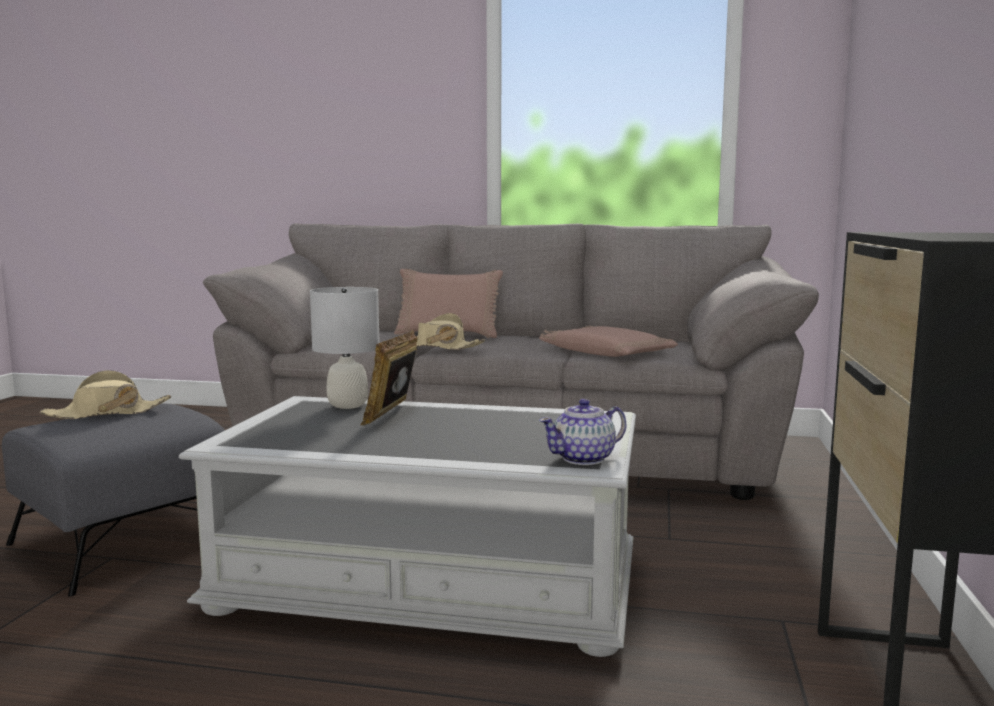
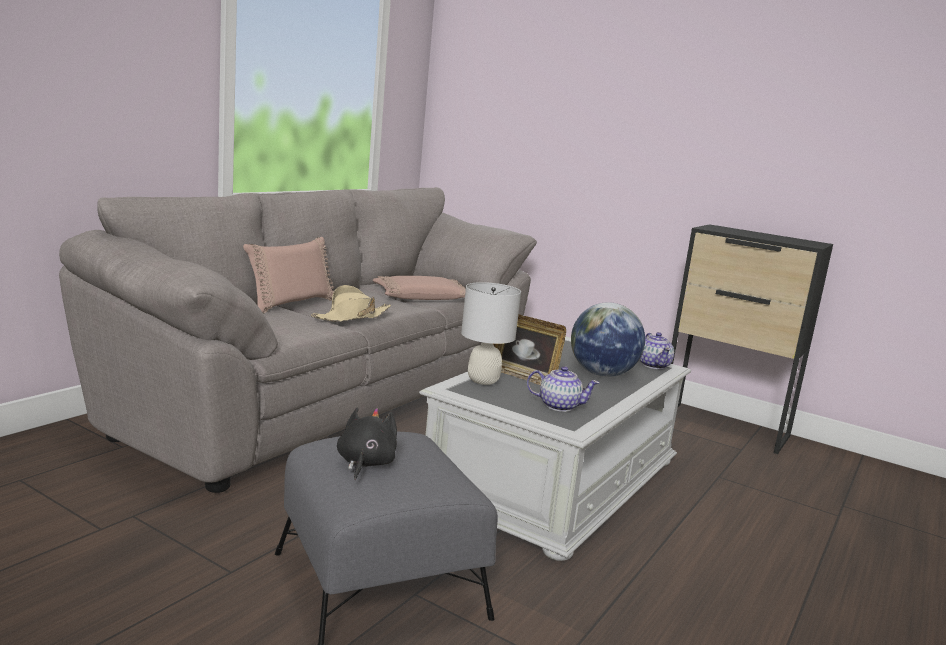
camera: 70 degrees left, 5 degrees up
beige hat [40,370,171,419] -> black plush toy [337,408,397,480]
none -> teapot [527,366,599,412]
none -> globe [571,302,645,377]

